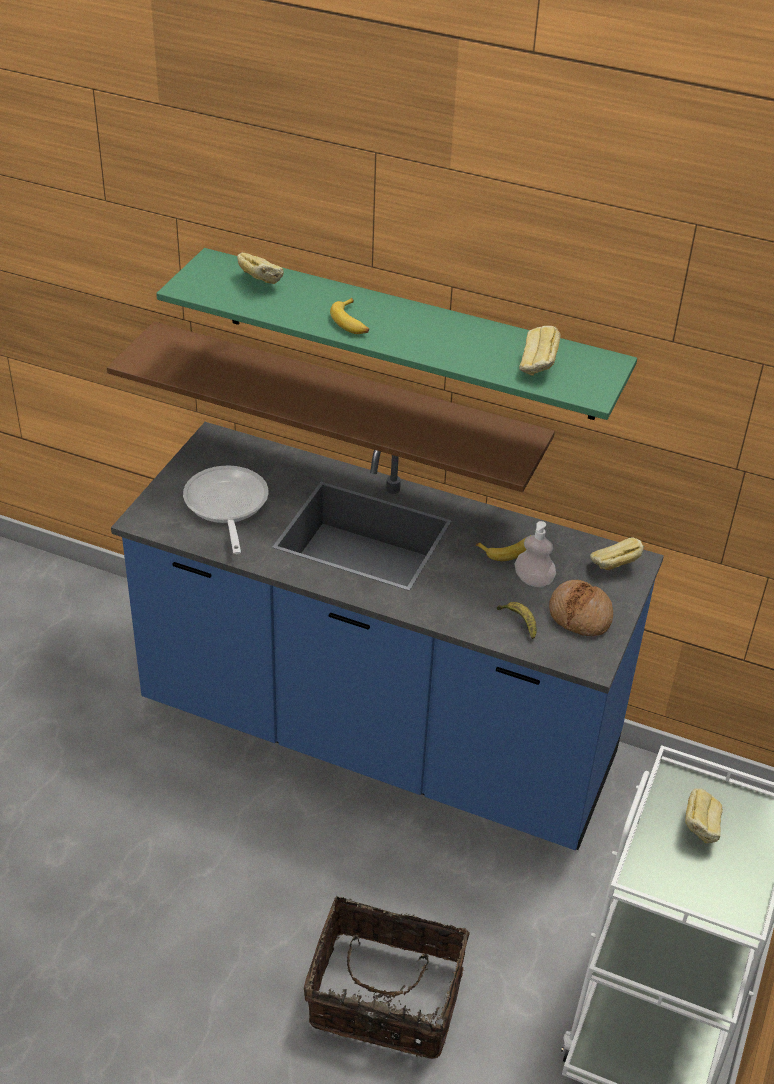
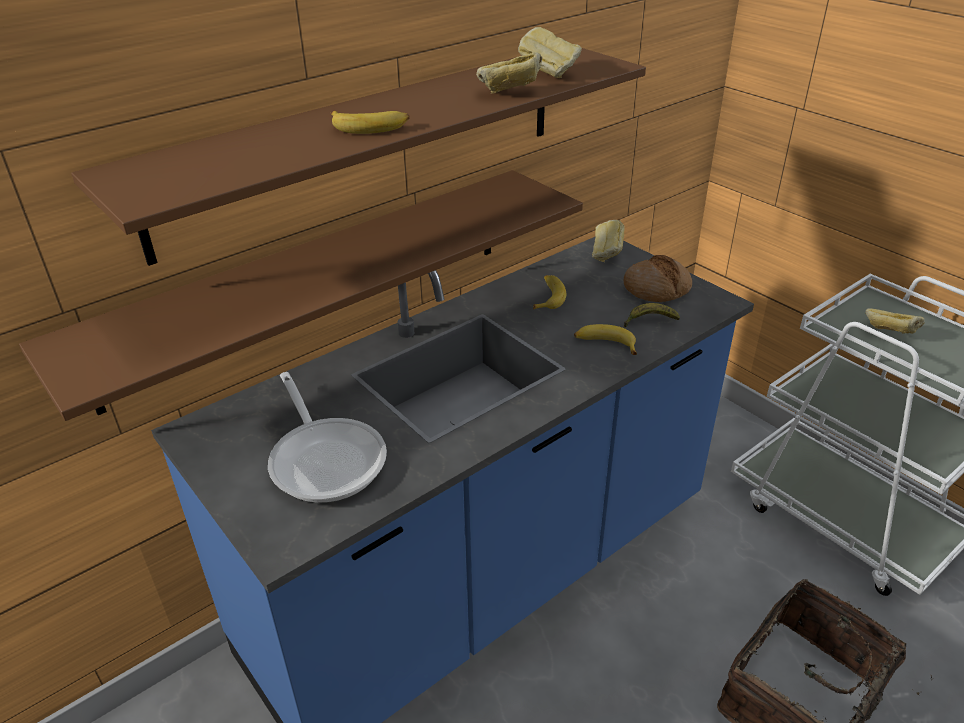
camera: 60 degrees left, 5 degrees down
green shelf [156,248,637,420] -> brown shelf [71,48,646,266]
frying pan [183,465,269,554] -> frying pan turned 135 degrees counterclockwise [268,372,387,503]
bread [237,253,284,284] -> bread moved to [476,52,542,94]
soap dispenser [514,521,556,587] -> none
none -> banana [574,324,637,355]

